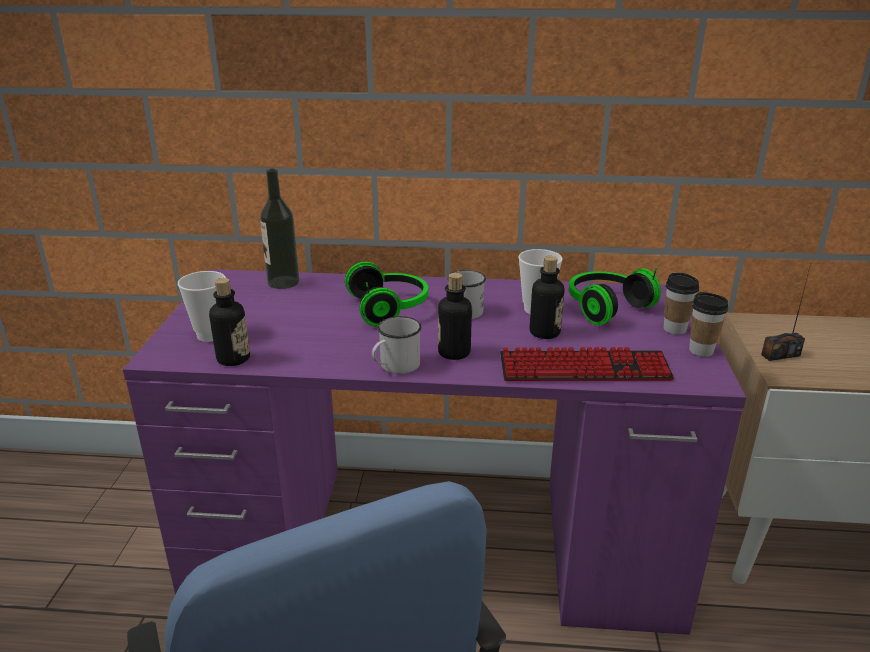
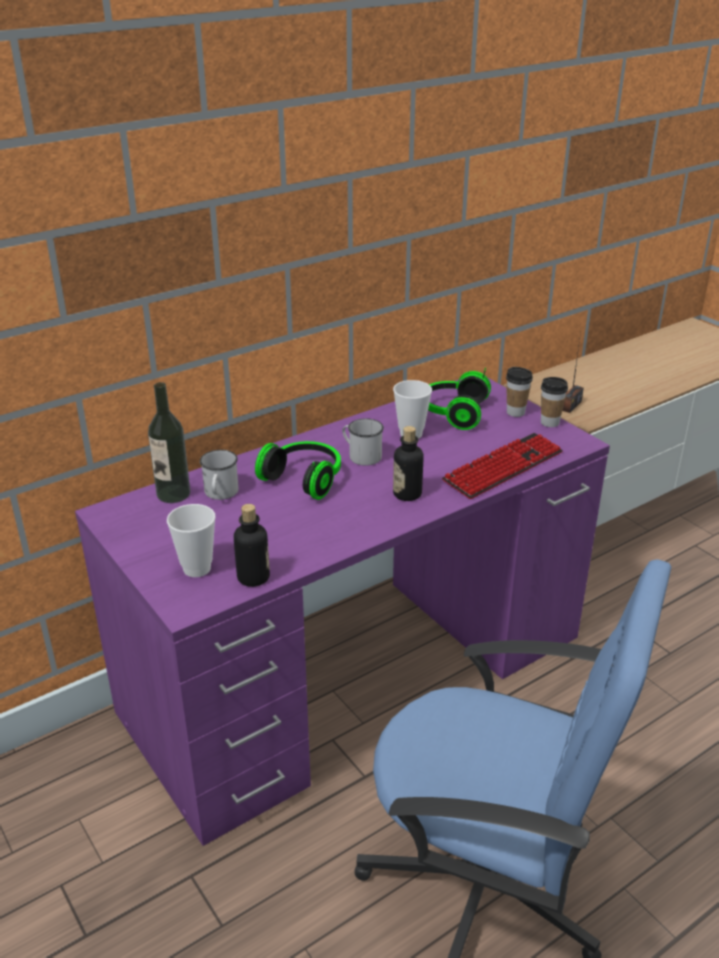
camera: 40 degrees left, 5 degrees up
white mug [372,316,422,374] -> white mug moved to [200,450,239,500]
bottle [530,256,565,339] -> none

